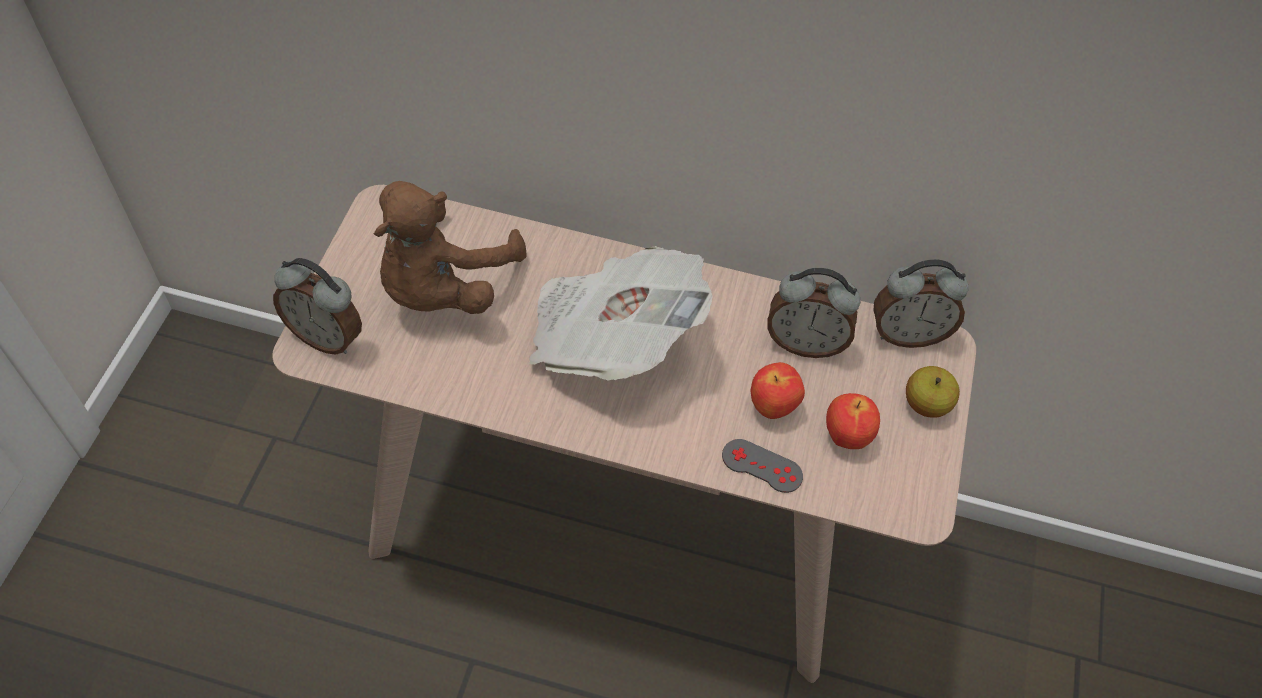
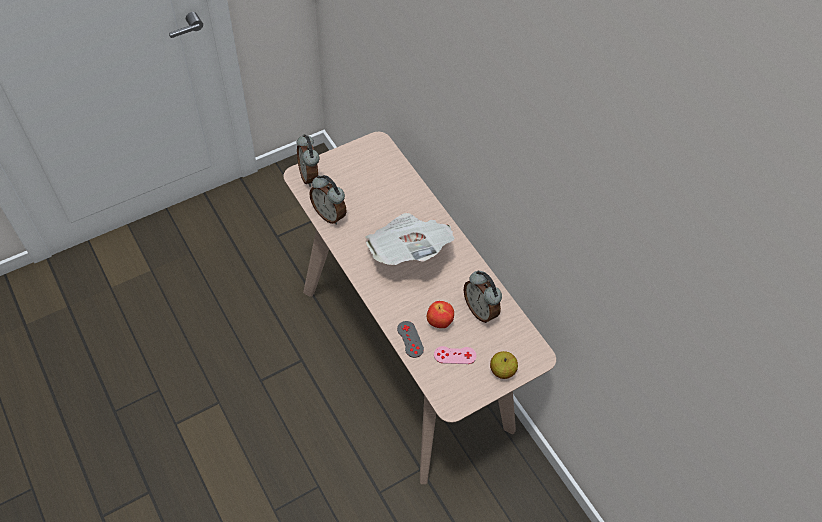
camera: 45 degrees right, 0 degrees up
brown plush toy [374,181,527,314] -> none
apple [826,393,880,449] -> pink game controller [434,346,477,364]
alarm clock [874,259,969,348] -> alarm clock moved to [309,175,346,225]

